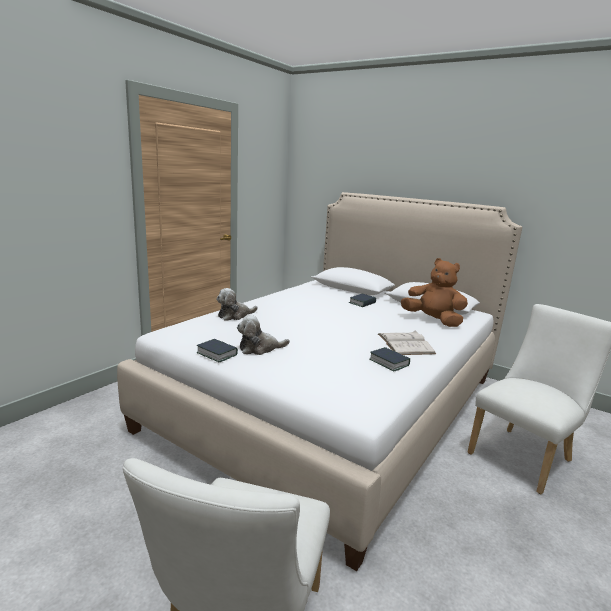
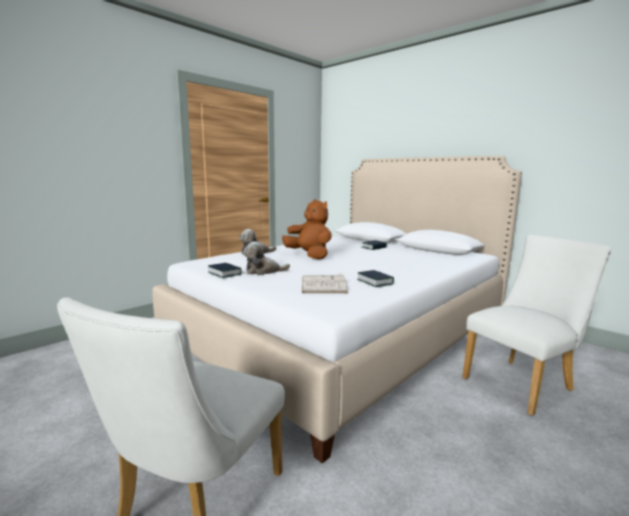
camera: 10 degrees right, 5 degrees down
white book [378,331,436,355] -> white book moved to [302,273,348,293]
brown plush toy [401,258,468,327] -> brown plush toy moved to [282,199,332,259]

